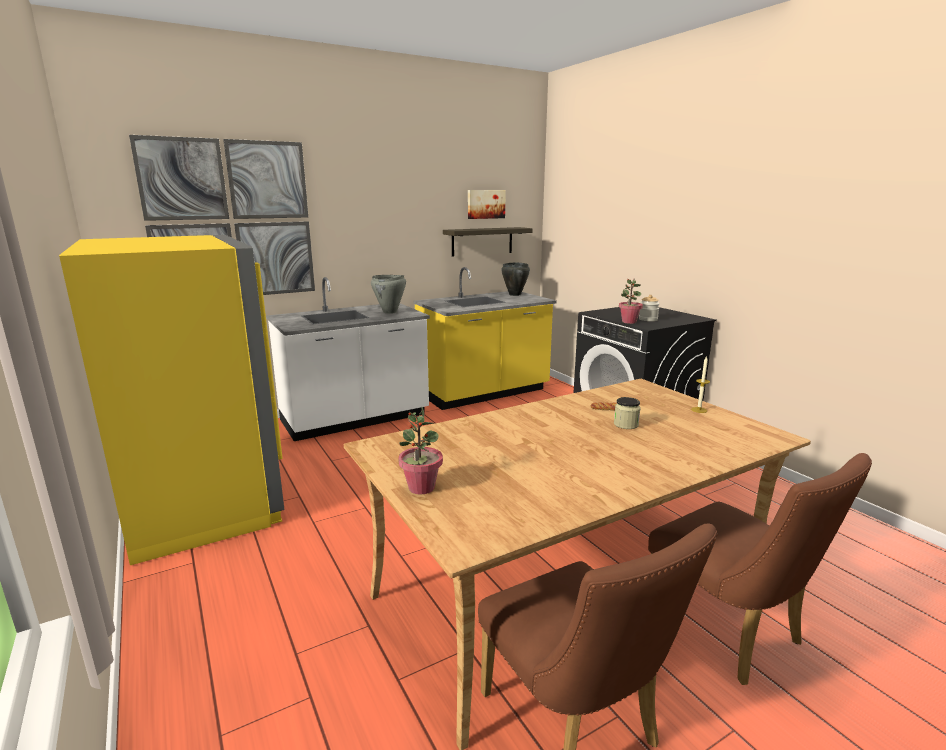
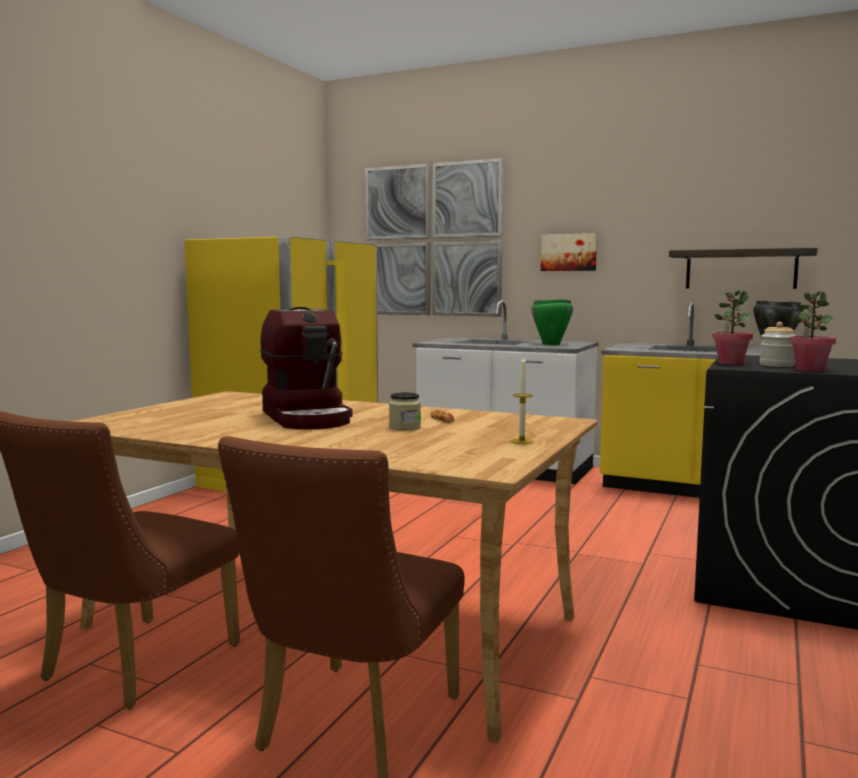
camera: 55 degrees right, 10 degrees down
grey cooking pot [371,275,406,314] -> green cooking pot [531,299,573,345]
potted plant [398,406,443,494] -> potted plant moved to [789,291,836,372]
picture [468,190,506,219] -> picture moved to [541,233,597,271]
none -> coffee machine [260,307,353,429]

